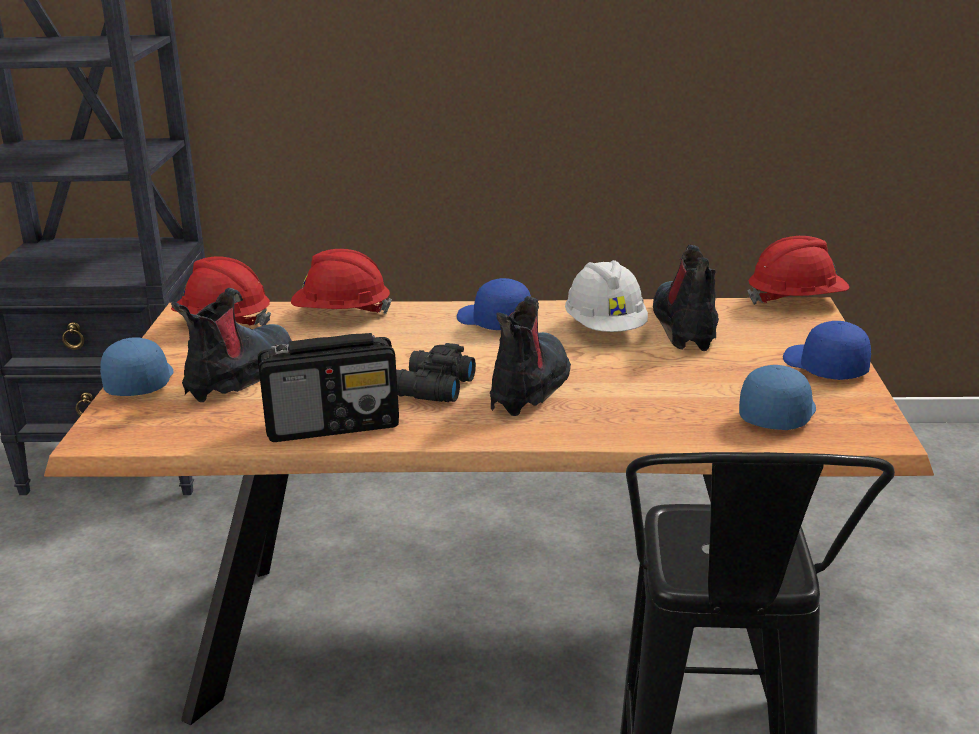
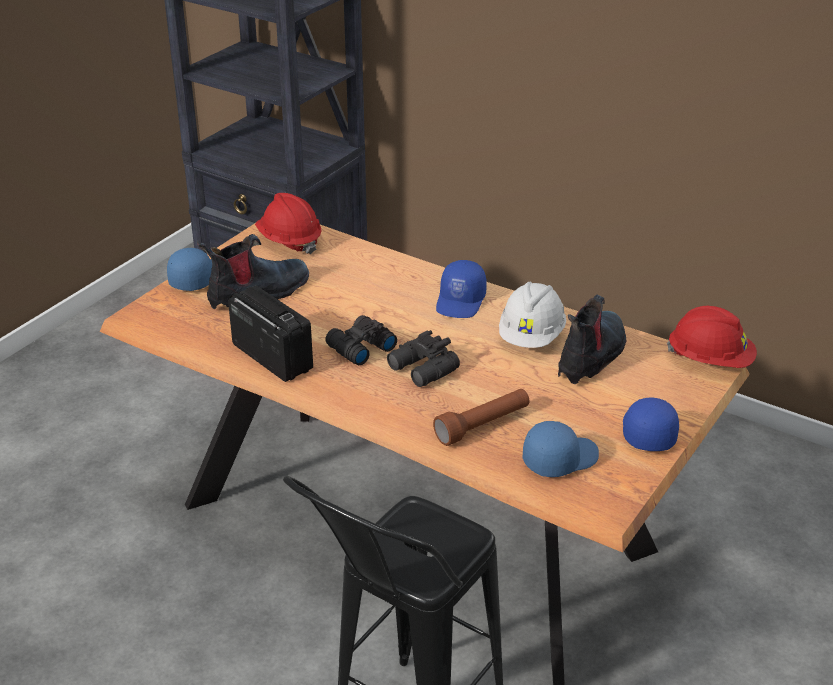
camera: 30 degrees right, 10 degrees up
radio [258,333,399,442] -> radio turned 150 degrees counterclockwise [228,285,313,382]
red hard hat [291,249,392,314] -> none
blue cap [457,278,531,330] -> blue cap turned 150 degrees counterclockwise [436,260,487,318]
boot [490,296,571,416] -> black binoculars [387,330,460,387]
none -> brown flashlight [433,389,529,446]

